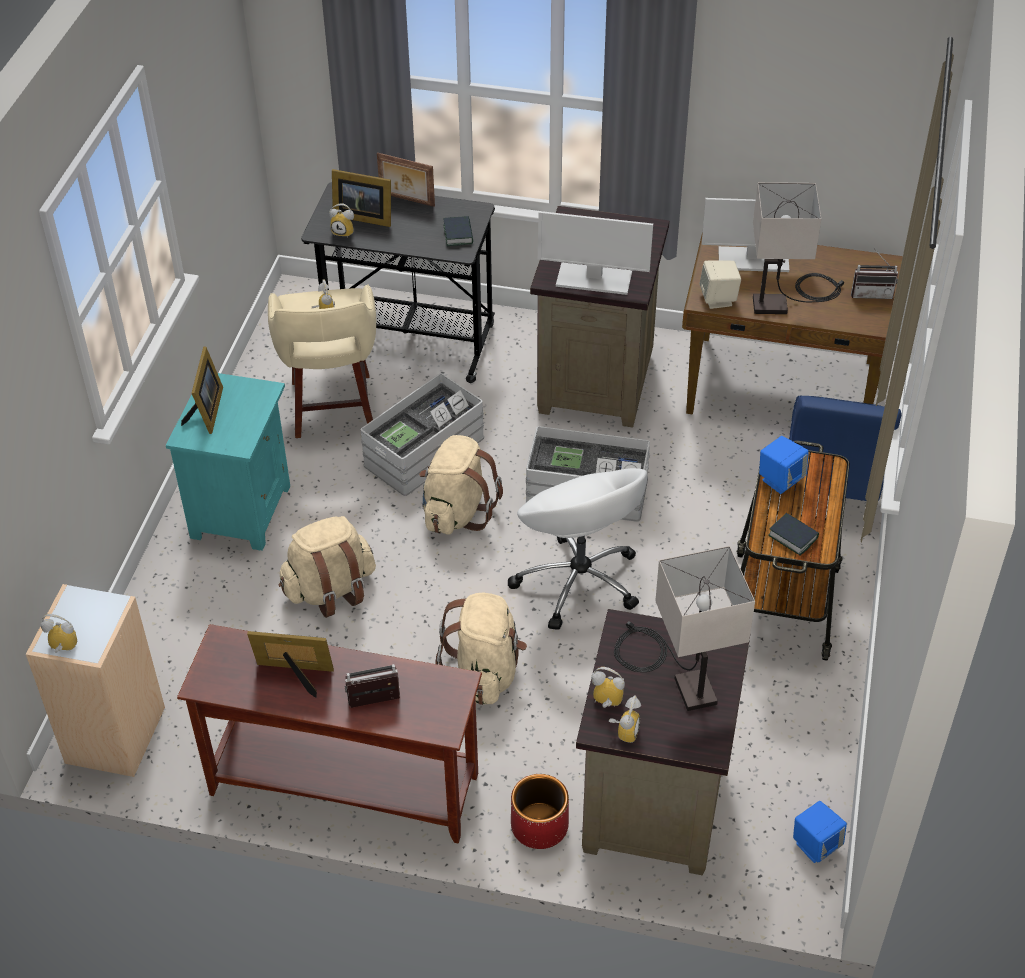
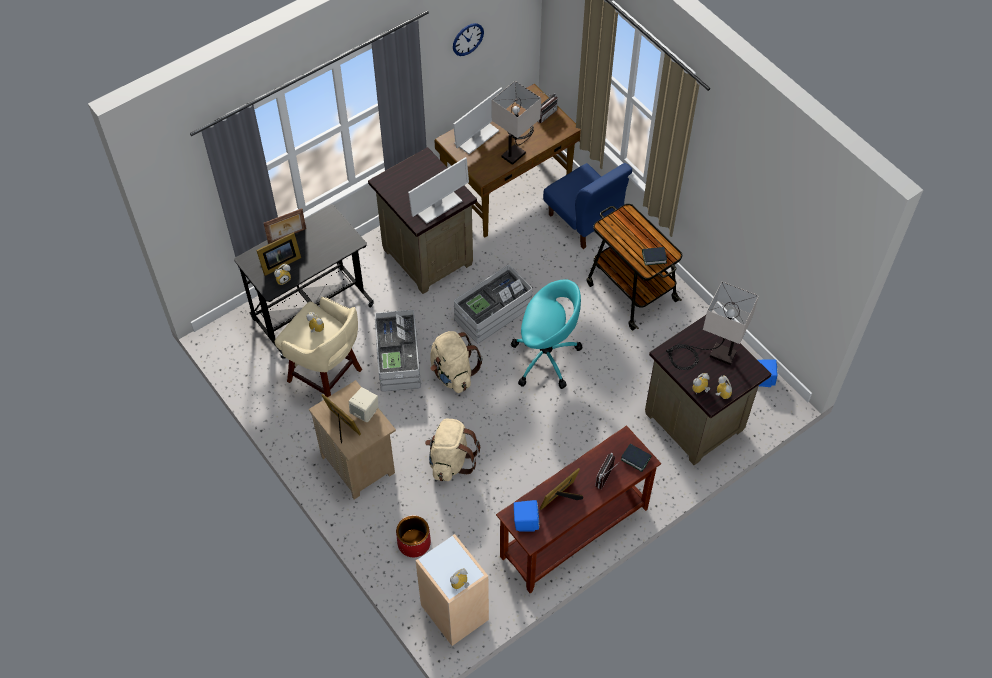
camera: 50 degrees left, 10 degrees up
turquoise nightstand [166,373,290,551] -> beige nightstand [309,380,396,499]
beige backpack [435,592,527,705] -> none
book [444,216,473,246] -> book moved to [621,444,652,472]
white office chair [508,468,648,629] -> turquoise office chair [511,279,583,389]
red planter [511,774,569,849] -> red planter moved to [396,515,431,557]
beige speaker [699,260,741,309] -> beige speaker moved to [349,387,378,422]
blue speaker [759,436,809,494] -> blue speaker moved to [514,500,539,532]
none -> wall clock [453,23,484,56]

